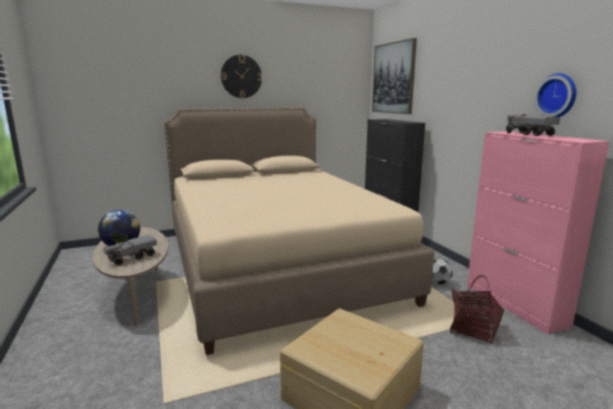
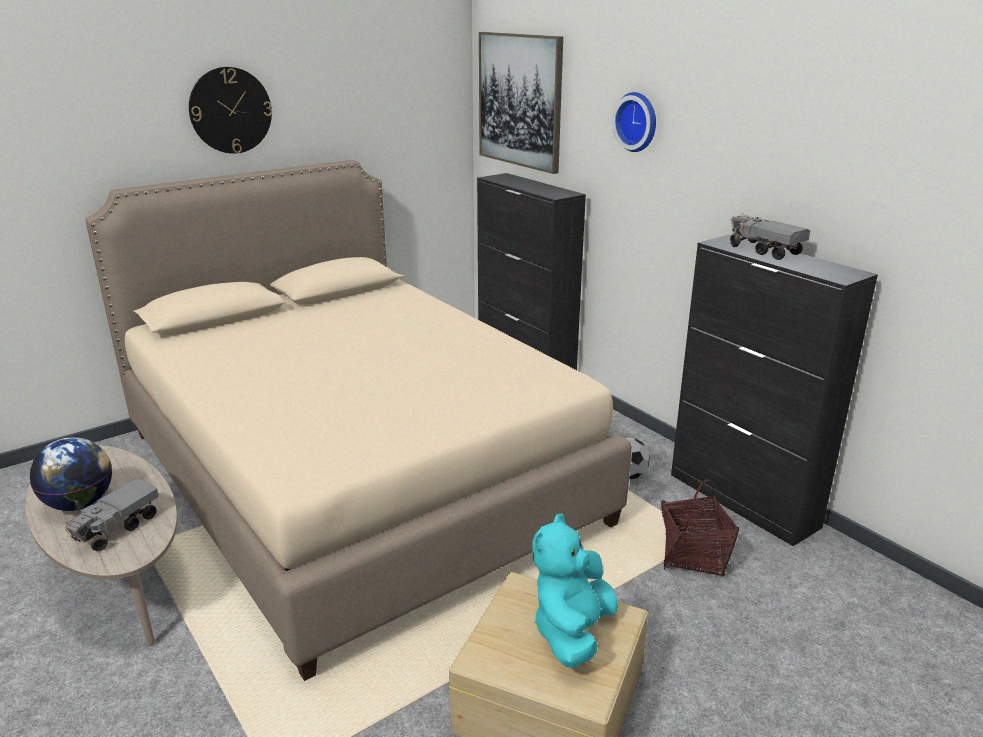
camera: 15 degrees left, 10 degrees up
pink cabinet [467,131,610,334] -> black cabinet [671,234,878,546]
wall clock [534,73,577,117] -> wall clock moved to [612,92,656,152]
none -> turquoise plush toy [532,513,618,668]

